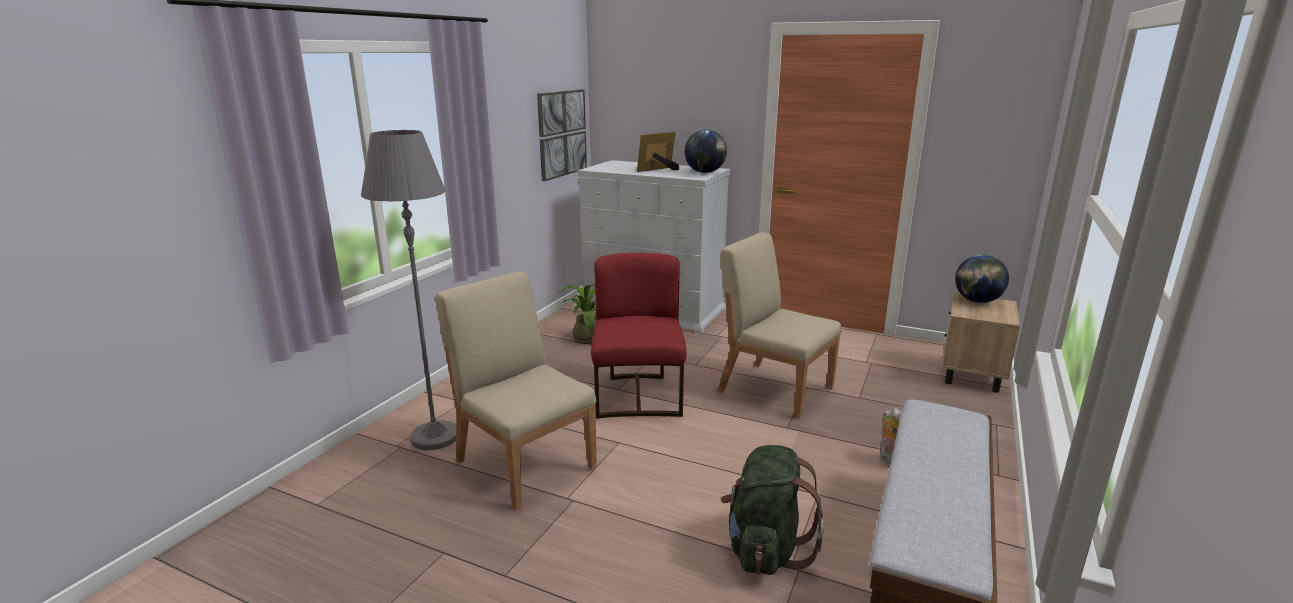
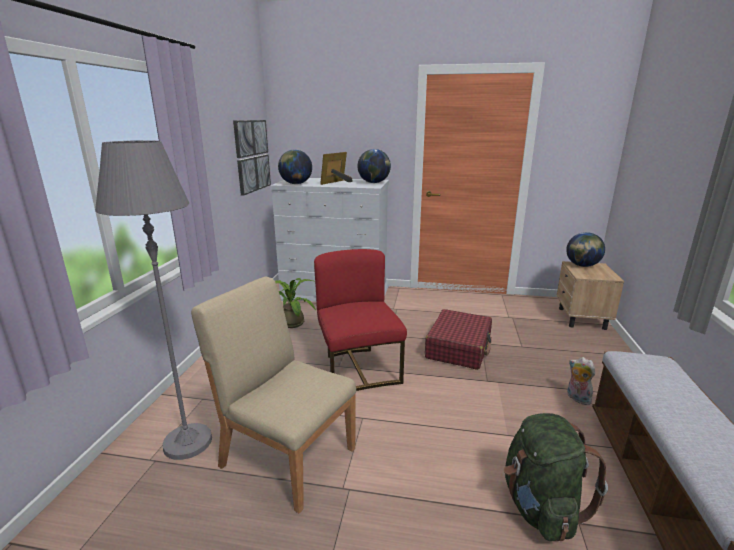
camera: 15 degrees left, 0 degrees up
beige chair [718,232,841,419] -> red suitcase [425,309,492,370]
none -> globe [278,150,312,184]

